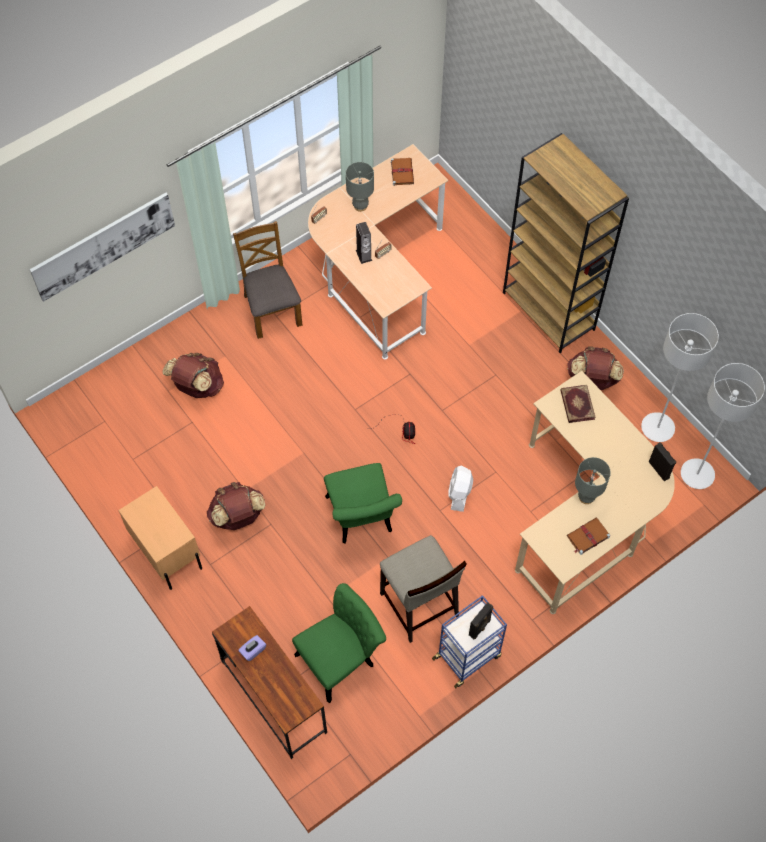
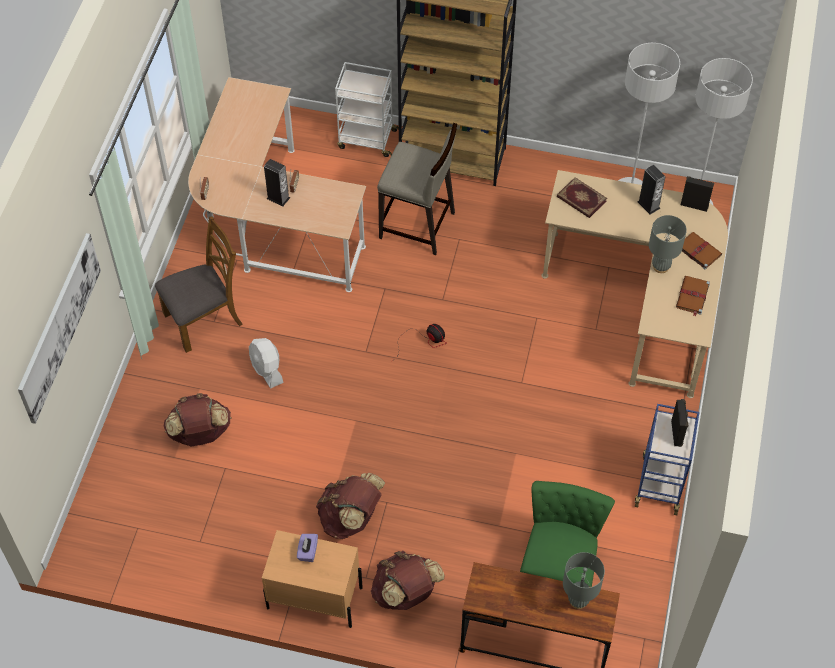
camera: 40 degrees left, 5 degrees down
brown chair [233,221,302,339] -> brown chair turned 120 degrees clockwise [155,216,243,353]
purple tissue box [239,635,266,662] -> purple tissue box moved to [297,534,318,562]
green chair [324,463,402,543] -> none
grey table lamp [346,162,374,212] -> grey table lamp moved to [563,552,605,609]
beige stool [380,535,467,643] -> beige stool moved to [377,123,457,255]
brown book [391,158,414,186] -> brown book moved to [682,232,722,270]
white fan [448,466,473,512] -> white fan moved to [249,338,284,389]
brown backpack [567,346,624,390] -> brown backpack moved to [371,551,445,610]
none -> white cart [335,62,399,157]
none -> speaker [637,165,665,214]

